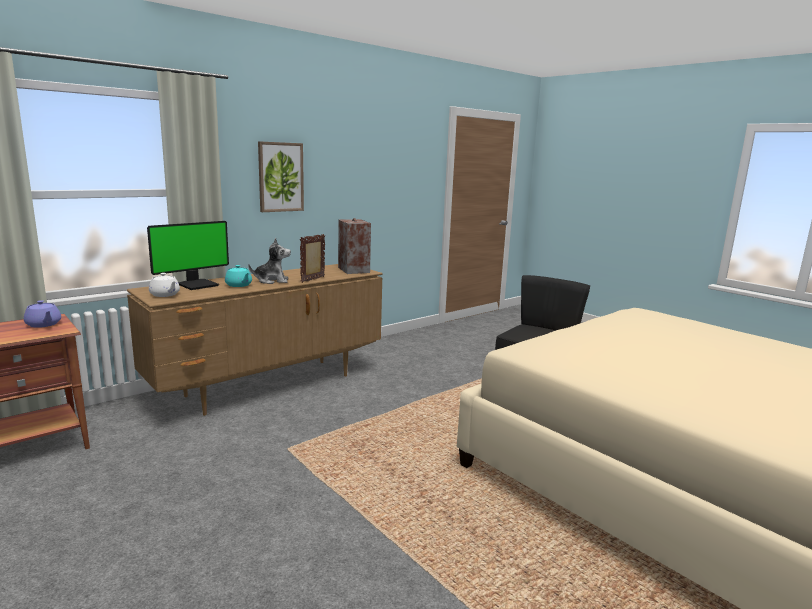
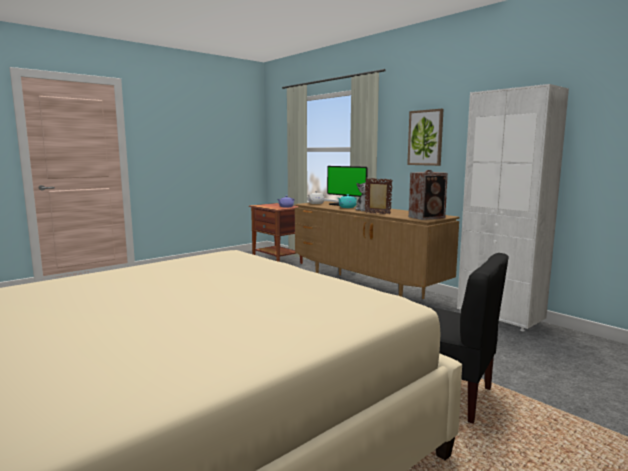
camera: 90 degrees right, 5 degrees down
none -> white cabinet [457,84,569,331]

